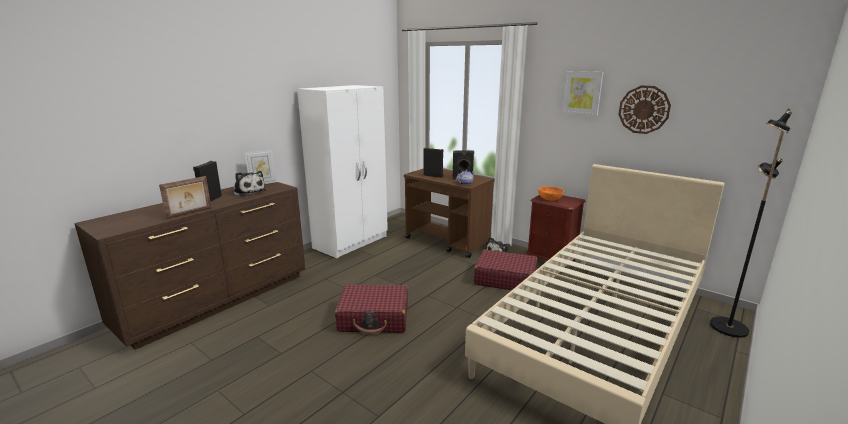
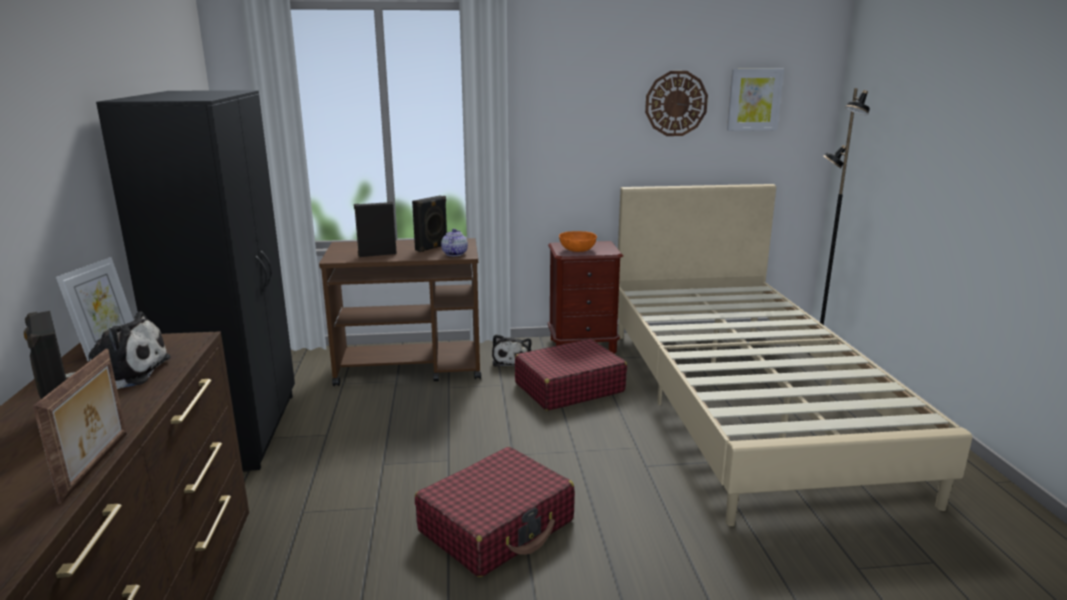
camera: 45 degrees left, 0 degrees up
white wardrobe [297,85,388,258] -> black wardrobe [96,90,295,471]
picture [562,71,603,116] -> picture moved to [727,69,784,131]

